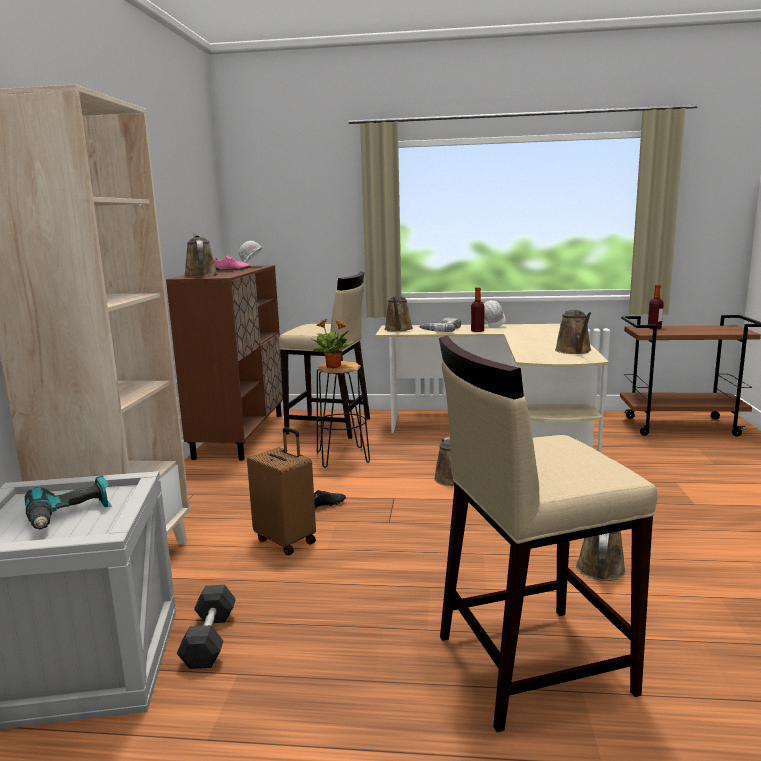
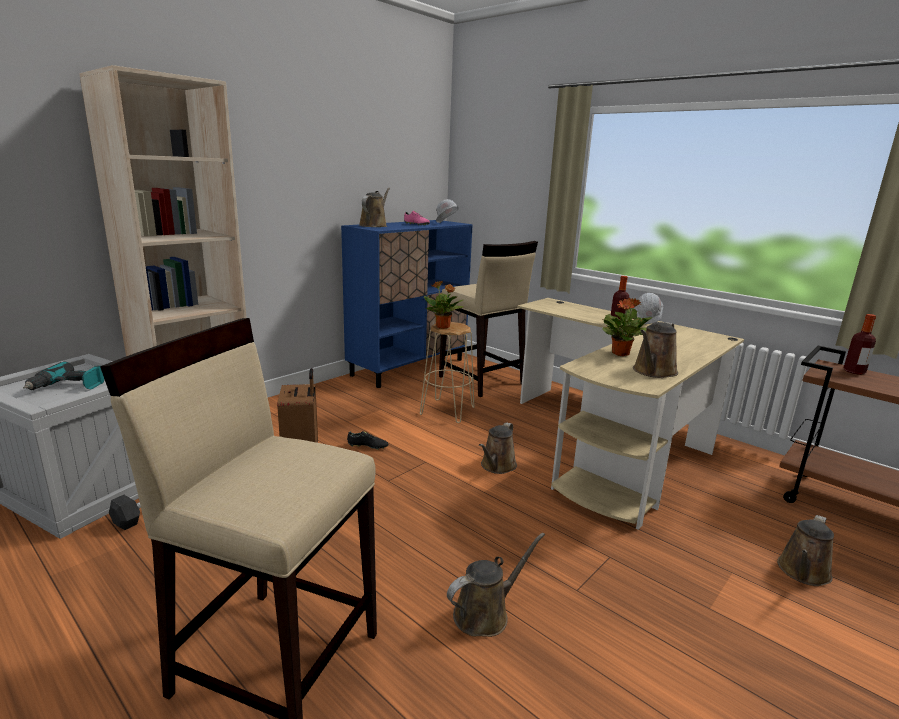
camera: 35 degrees right, 5 degrees up
brown cabinet [166,265,283,461] -> blue cabinet [341,220,473,388]
black stool [315,361,370,468] -> beige stool [420,322,475,423]
brown watering can [384,296,413,332] -> brown watering can moved to [777,515,834,586]
power drill [419,318,461,332] -> none
none -> potted plant [602,298,653,356]

